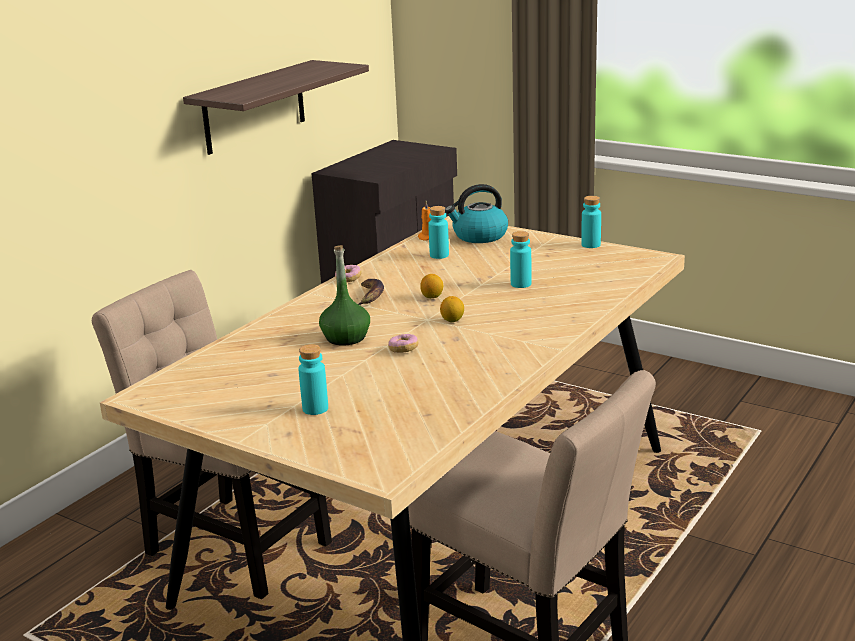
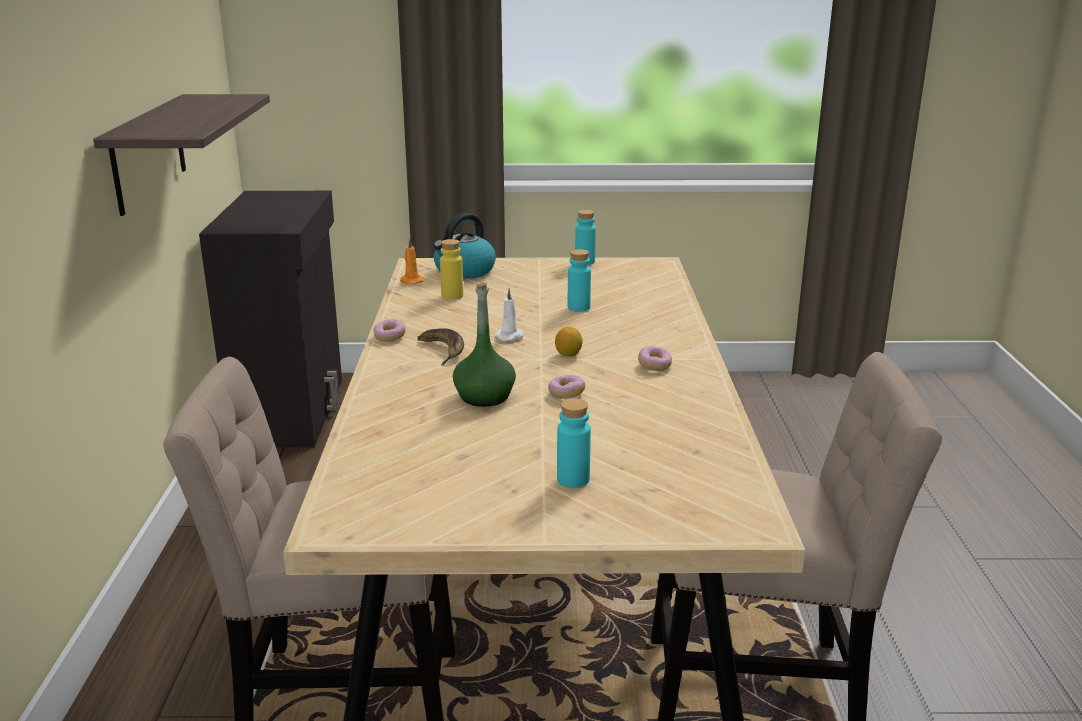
camera: 35 degrees left, 0 degrees up
lemon [420,274,443,298] -> white candle [495,288,525,341]
turquoise bottle [428,206,449,259] -> yellow bottle [440,239,463,300]
none -> donut [638,346,672,371]

